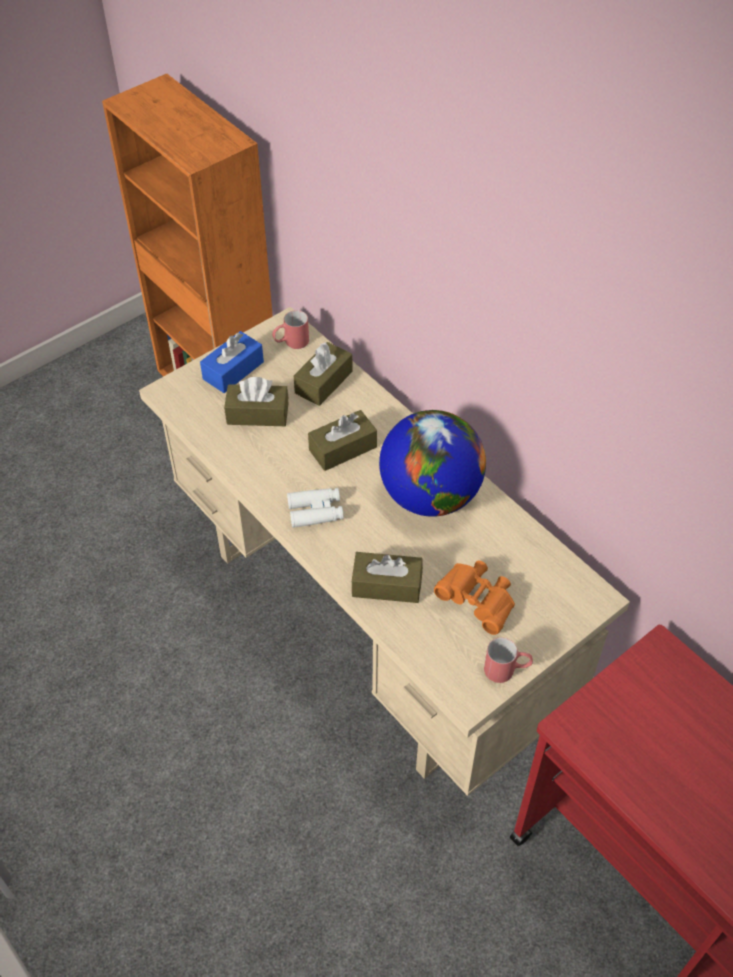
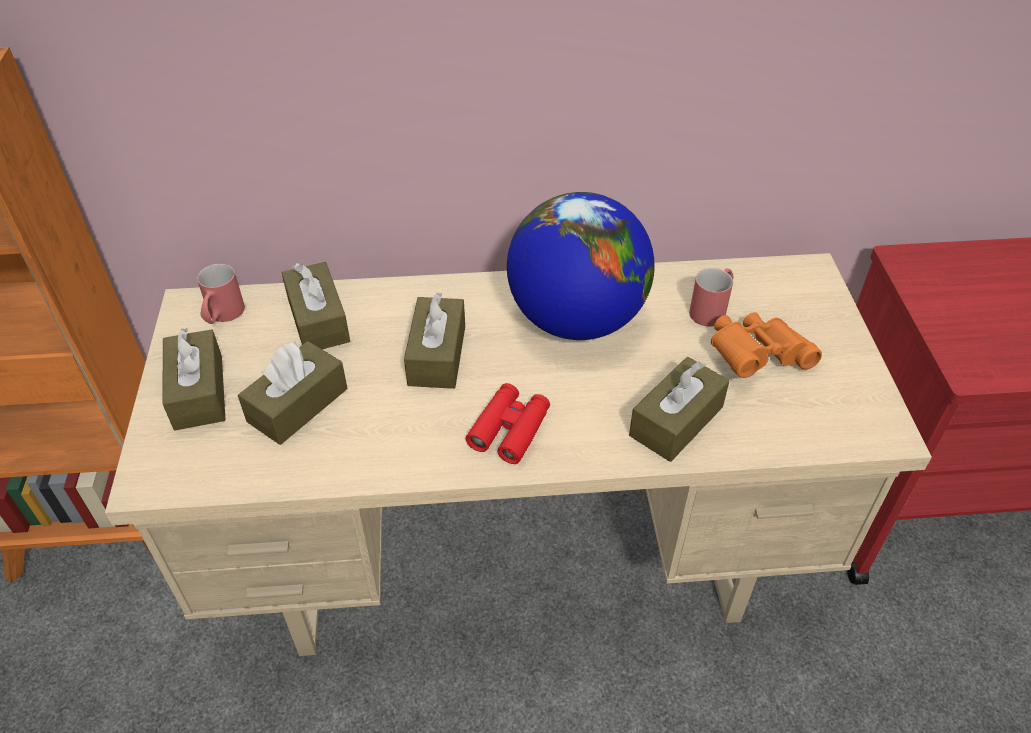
camera: 55 degrees left, 5 degrees down
blue tissue box [200,331,264,393] -> brown tissue box [162,327,225,431]
white binoculars [287,488,344,528] -> red binoculars [466,383,550,464]
red mug [484,637,533,683] -> red mug moved to [689,268,734,327]

